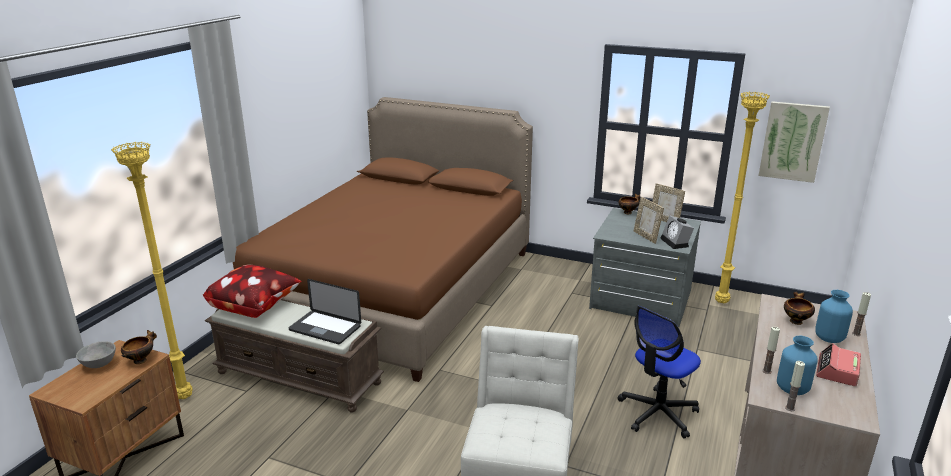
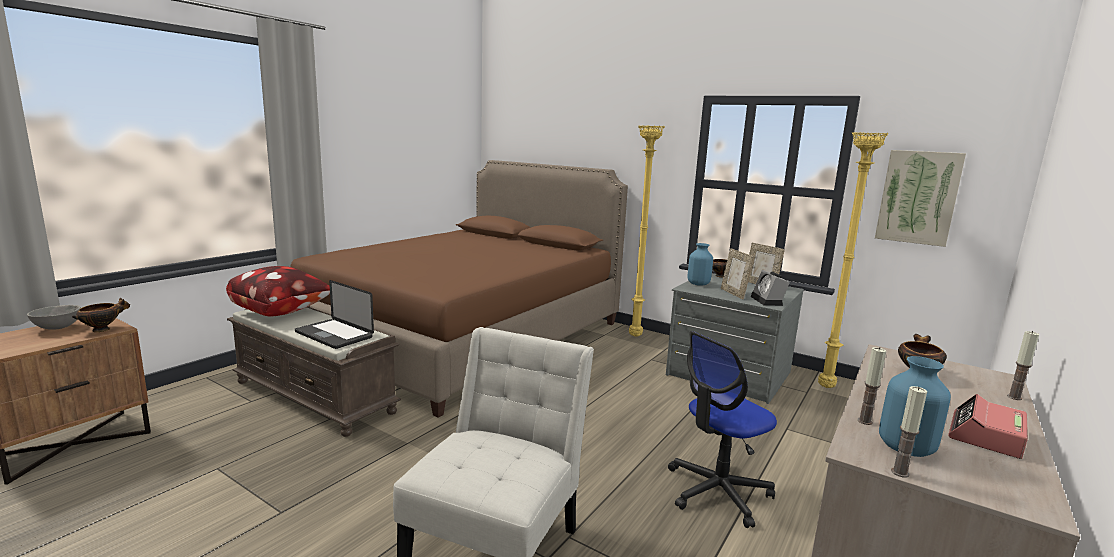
camera: 10 degrees right, 10 degrees down
yellow floor lamp [111,141,193,399] -> yellow floor lamp moved to [629,125,665,337]
blue vase [815,290,853,343] -> blue vase moved to [687,243,713,286]

